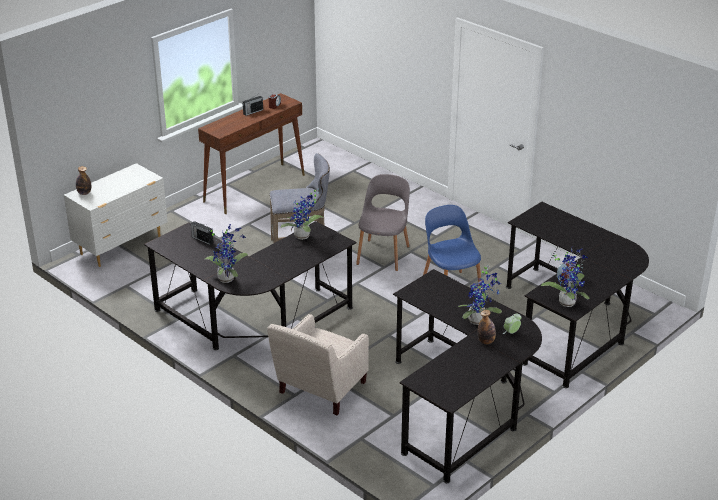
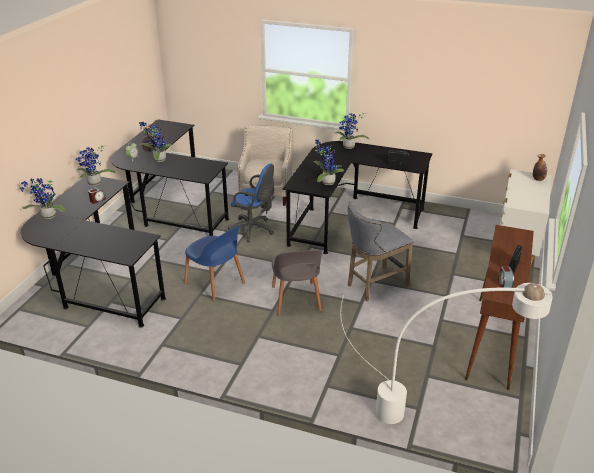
camera: 155 degrees right, 0 degrees up
none -> potted plant [20,178,65,219]
none -> blue office chair [226,163,274,242]
none -> white floor lamp [340,283,553,424]

